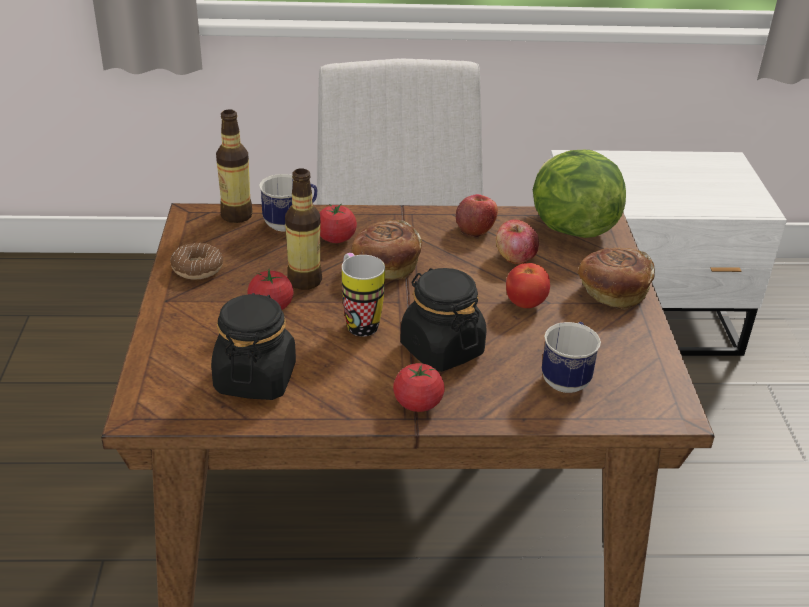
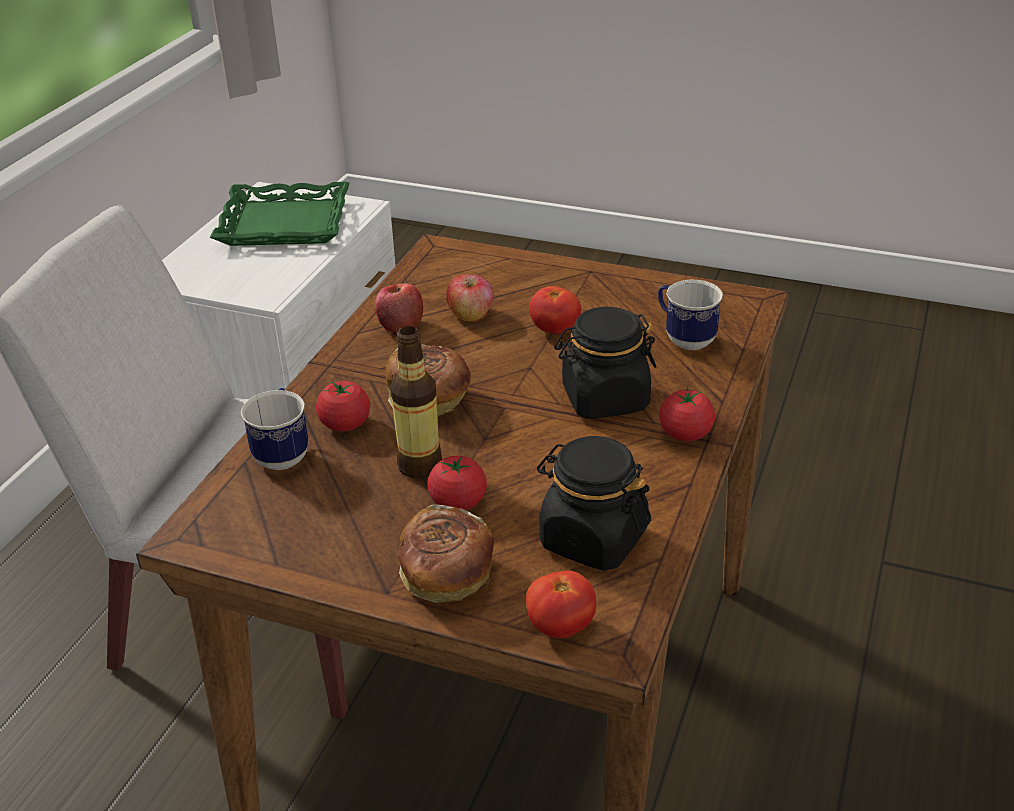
camera: 65 degrees left, 0 degrees up
donut [171,243,224,280] -> none
bottle [216,109,253,223] -> none
mug [342,253,385,336] -> none
lettuce [533,150,626,238] -> none
bread [577,247,655,310] -> bread moved to [398,504,494,603]
none -> green tray [210,182,350,246]
none -> tomato [526,571,596,638]

